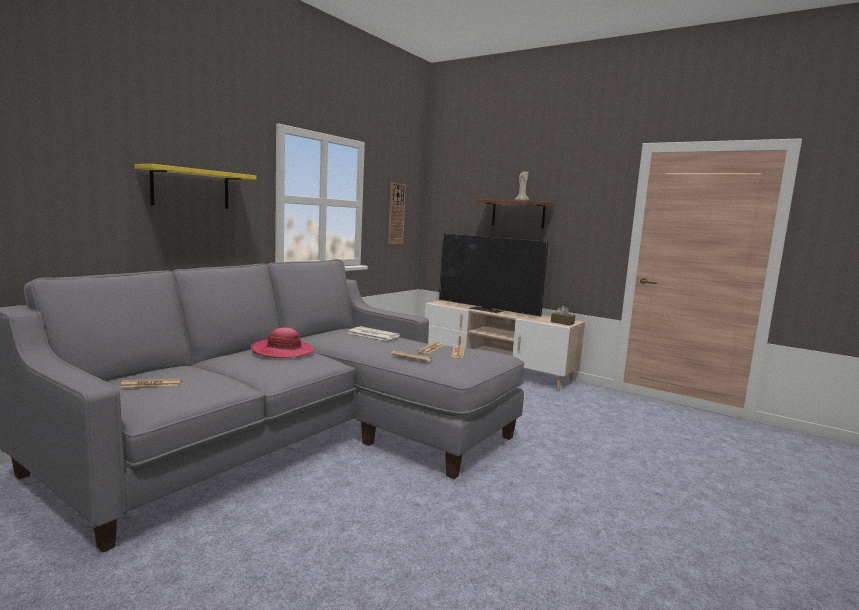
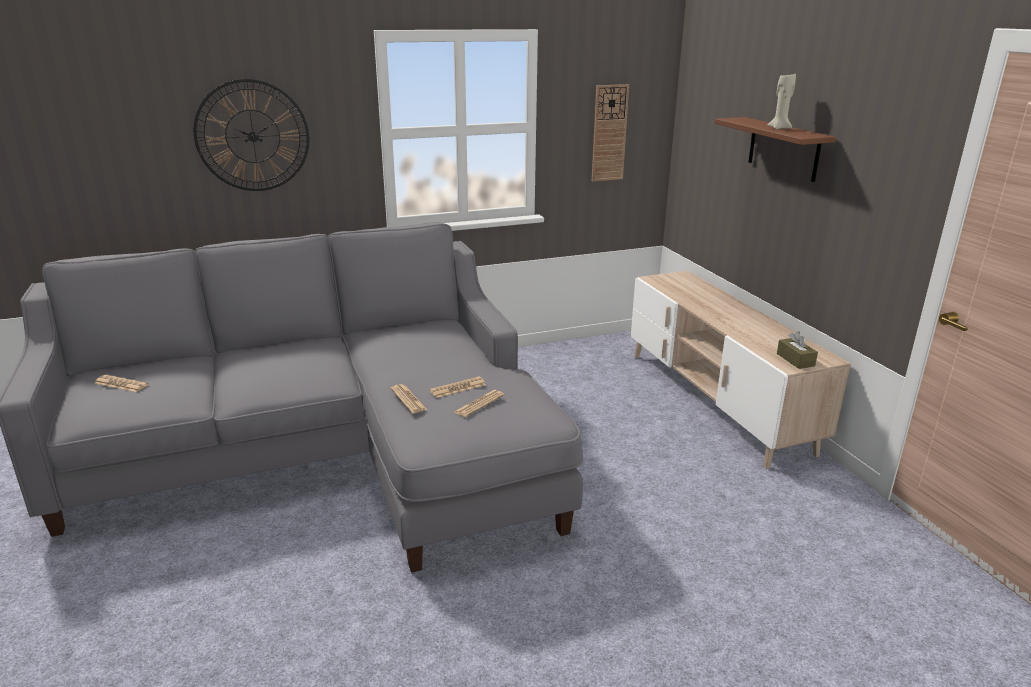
camera: 35 degrees right, 15 degrees up
yellow shelf [134,164,256,209] -> wall clock [194,79,310,191]
hat [251,327,314,358] -> none
newspaper [348,326,400,341] -> none
television [439,233,548,317] -> none

